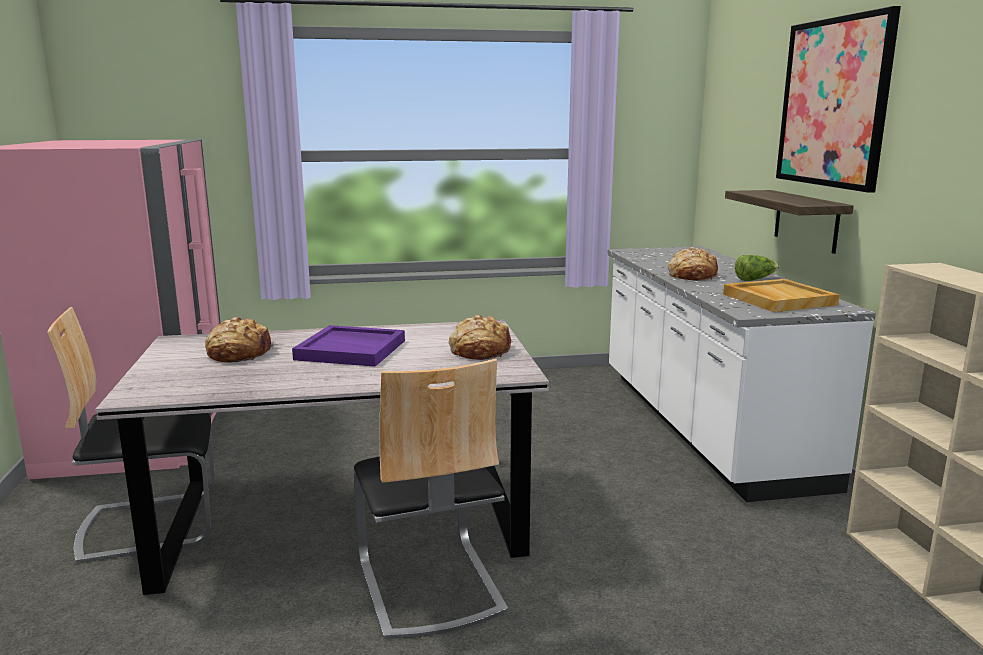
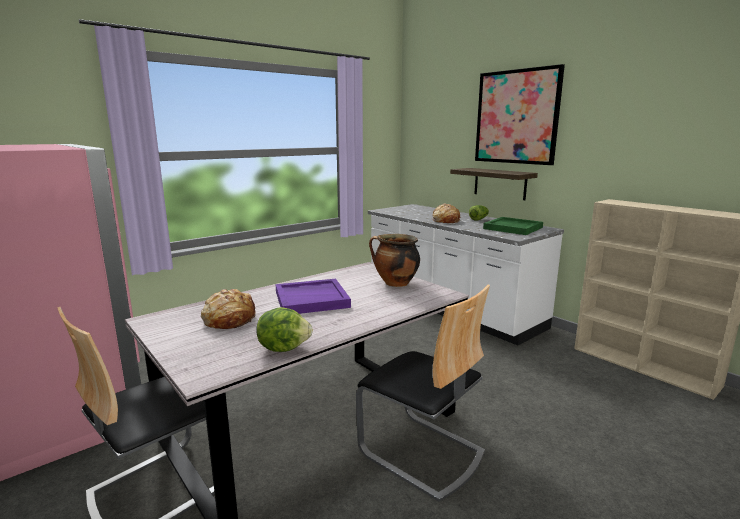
camera: 30 degrees left, 0 degrees up
bread [449,315,514,360] -> cooking pot [369,234,420,287]
beige tray [723,279,840,312] -> green tray [483,217,543,235]
none -> lettuce [256,307,313,352]

